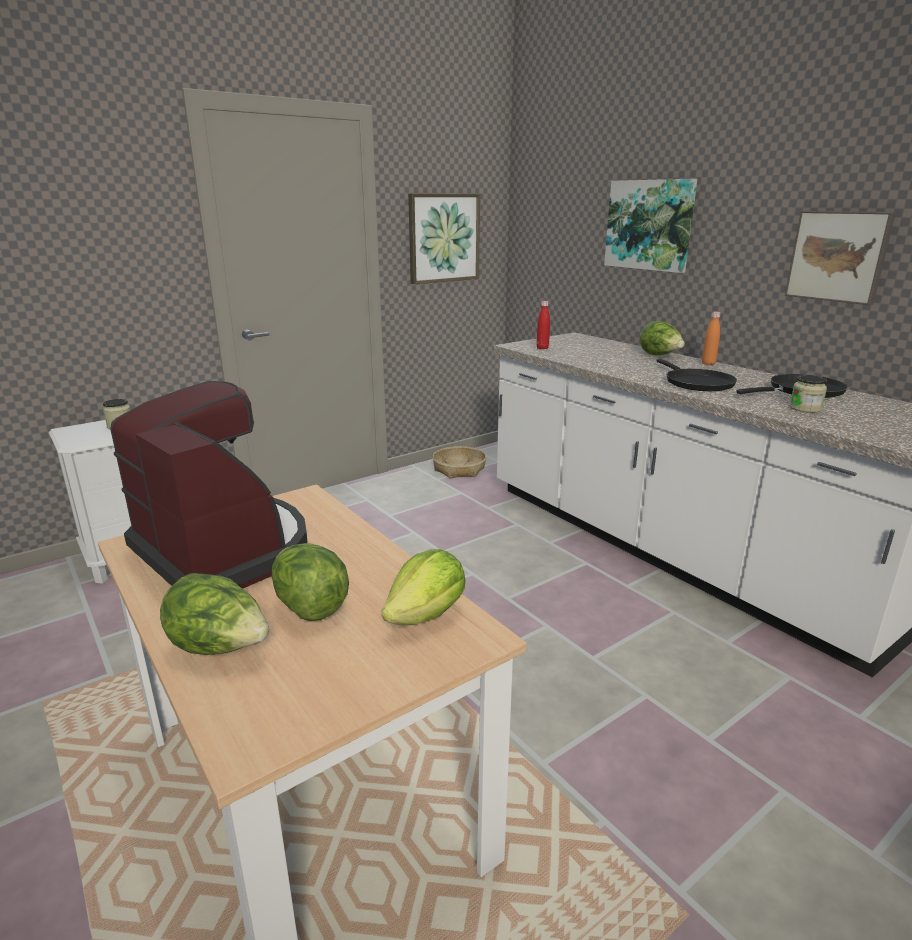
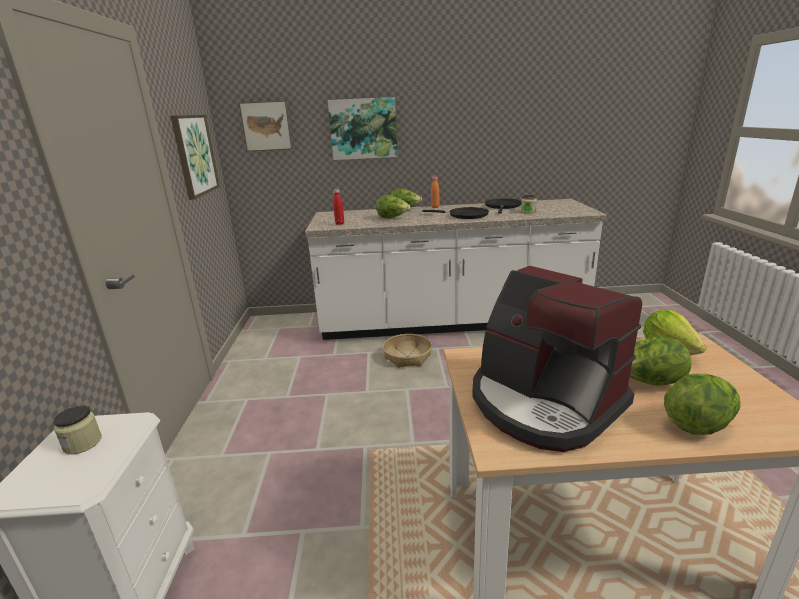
camera: 55 degrees left, 0 degrees up
coffee machine [110,381,307,589] -> coffee machine turned 120 degrees counterclockwise [472,266,642,452]
basket [433,446,487,478] -> basket moved to [383,334,432,368]
picture [785,211,896,305] -> picture moved to [239,100,293,151]
none -> lettuce [376,195,410,219]

